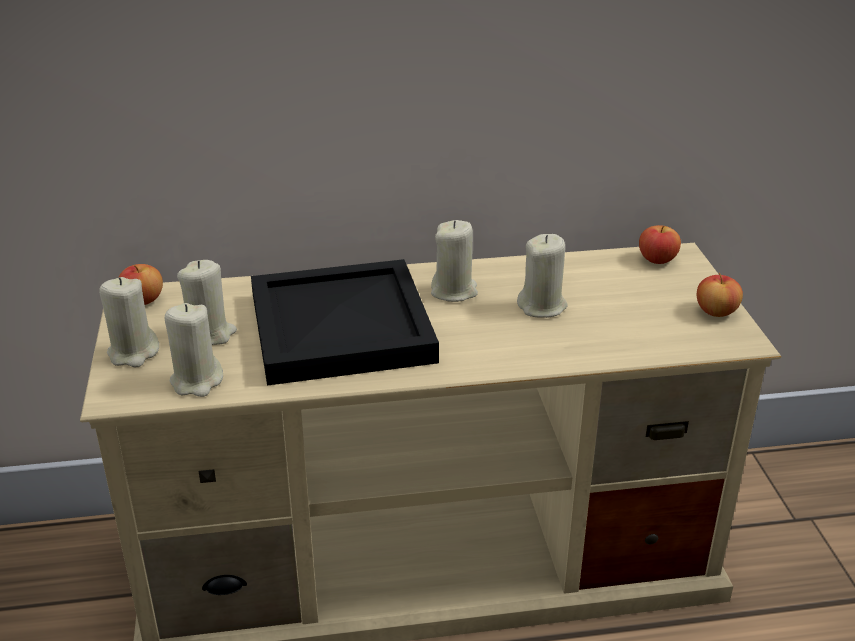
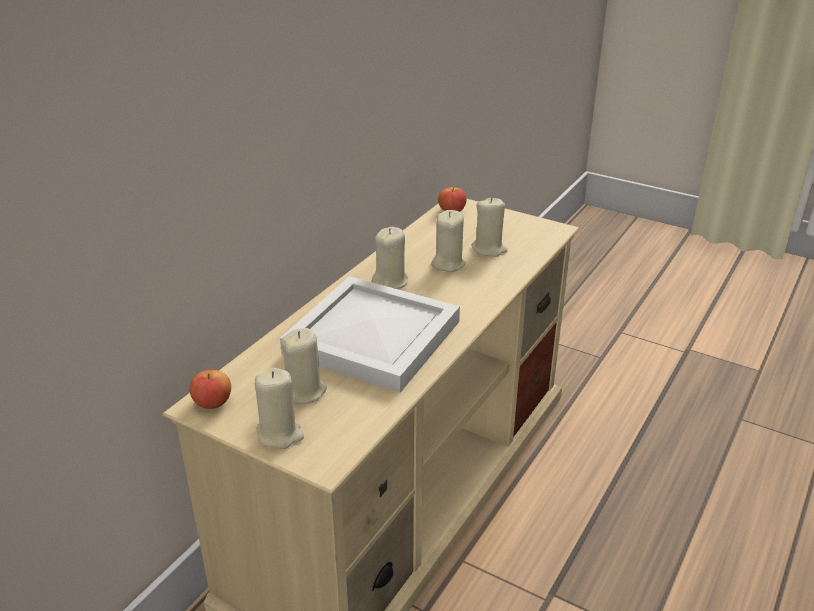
camera: 50 degrees left, 0 degrees up
beige candle [165,303,223,397] -> beige candle moved to [472,197,508,257]
black tray [251,259,439,386] -> white tray [280,276,460,393]
apple [697,273,743,317] -> none

